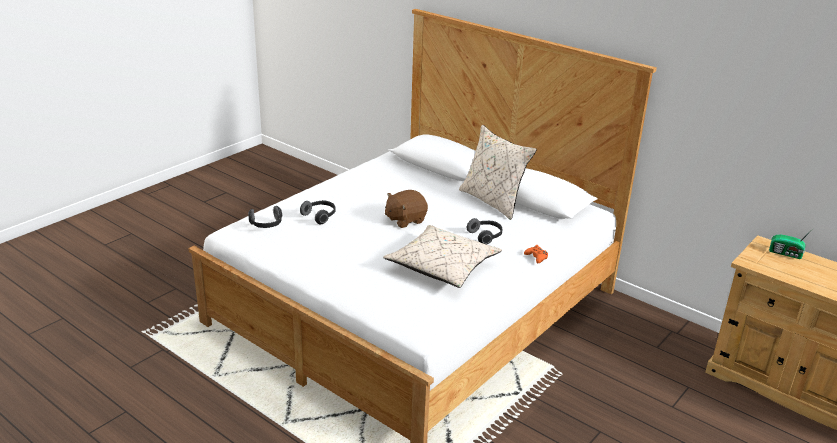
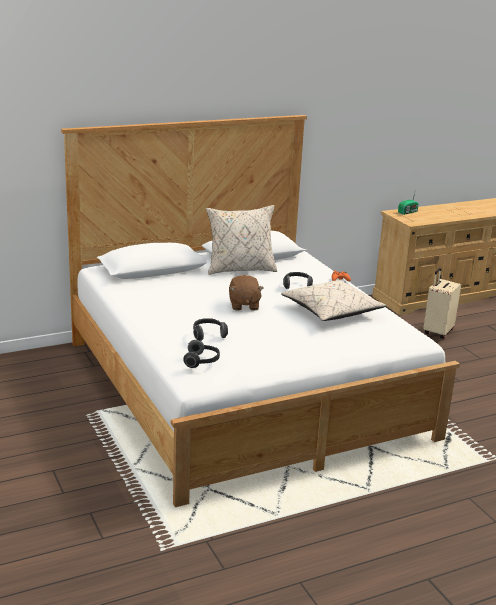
camera: 65 degrees left, 5 degrees down
none -> beige suitcase [423,268,461,339]

